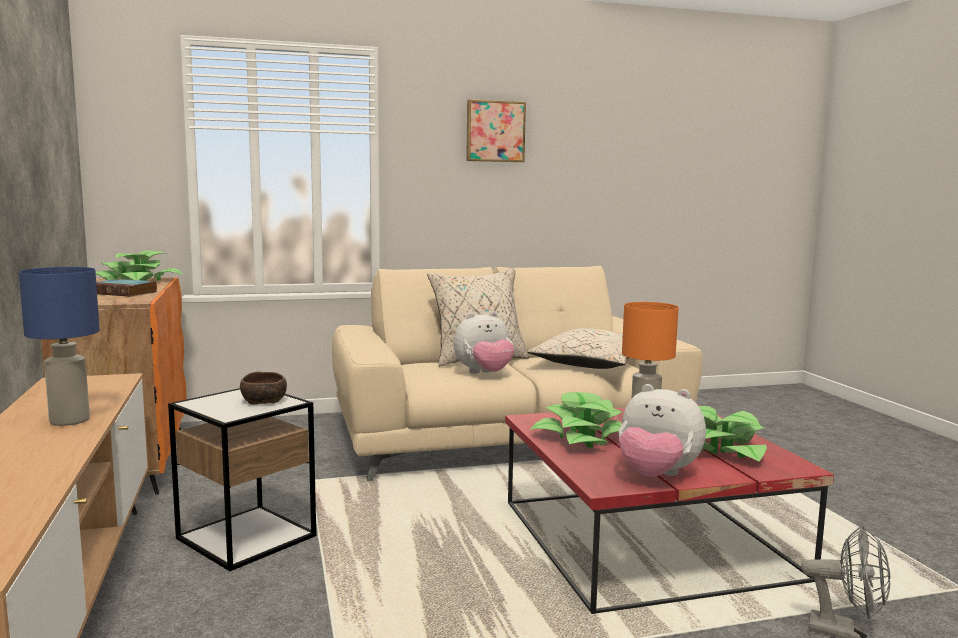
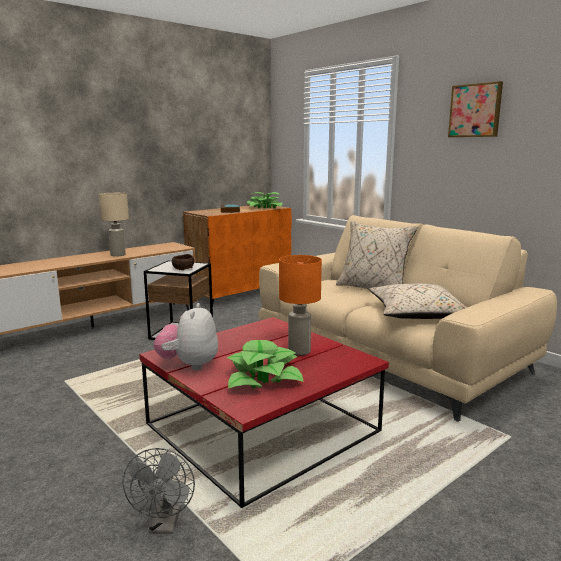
camera: 65 degrees right, 5 degrees up
blue table lamp [19,267,100,426] -> beige table lamp [99,193,129,257]
plush toy [454,312,514,374] -> none
potted plant [530,392,624,448] -> none

